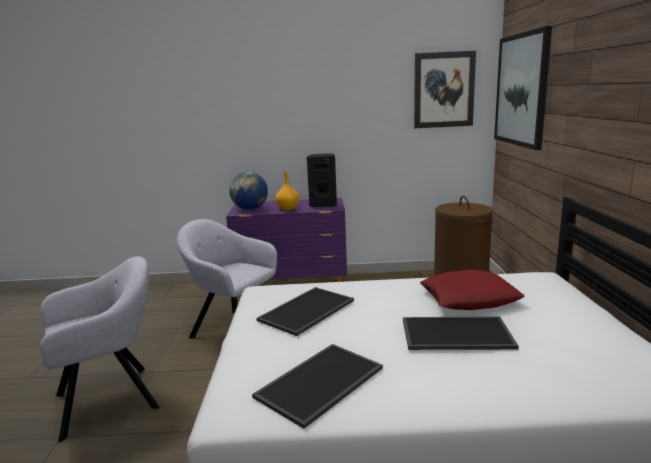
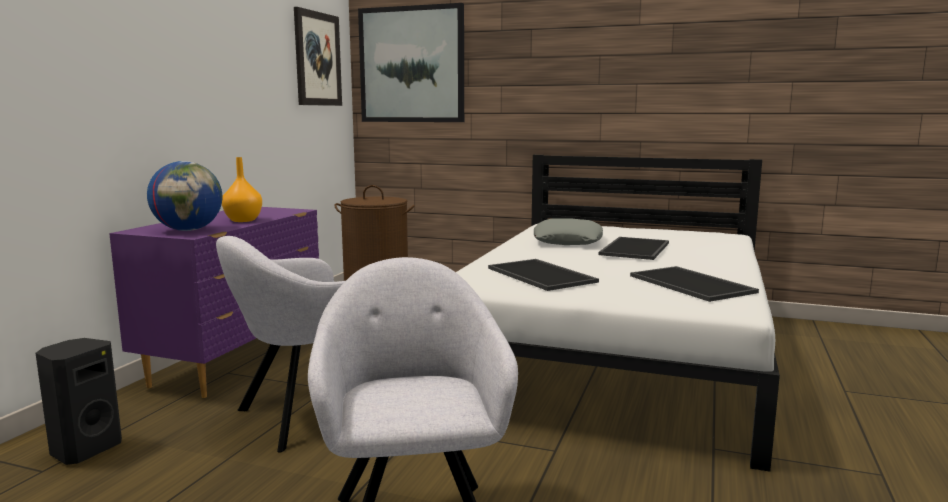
camera: 70 degrees left, 5 degrees down
black speaker [307,153,337,207] -> black speaker moved to [35,338,122,465]
red pillow [420,270,525,310] -> grey pillow [534,218,603,245]

